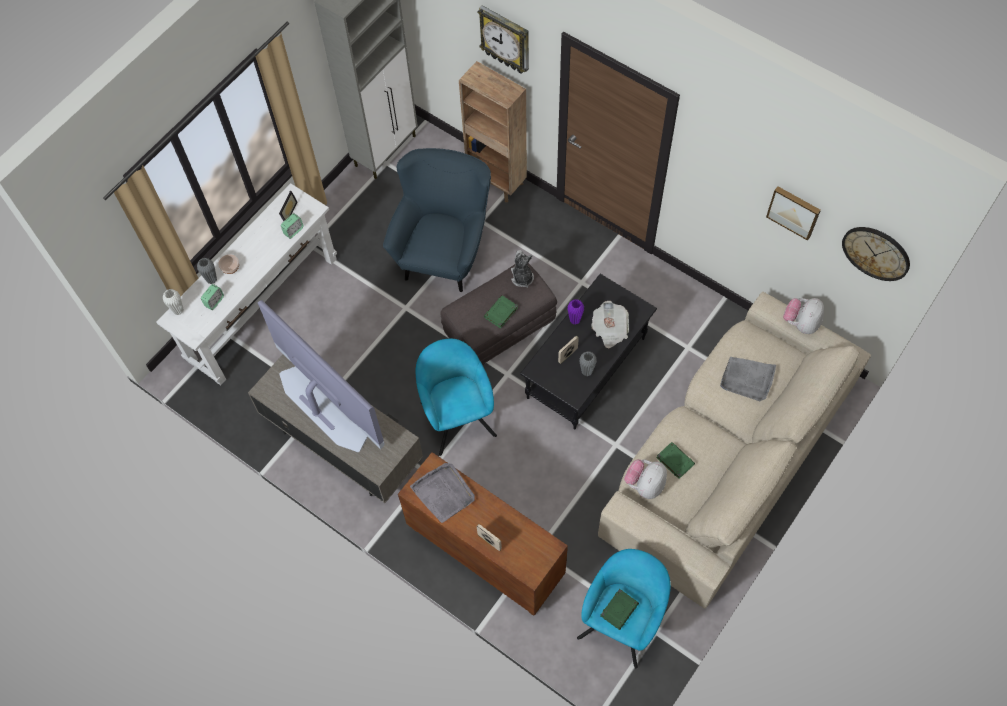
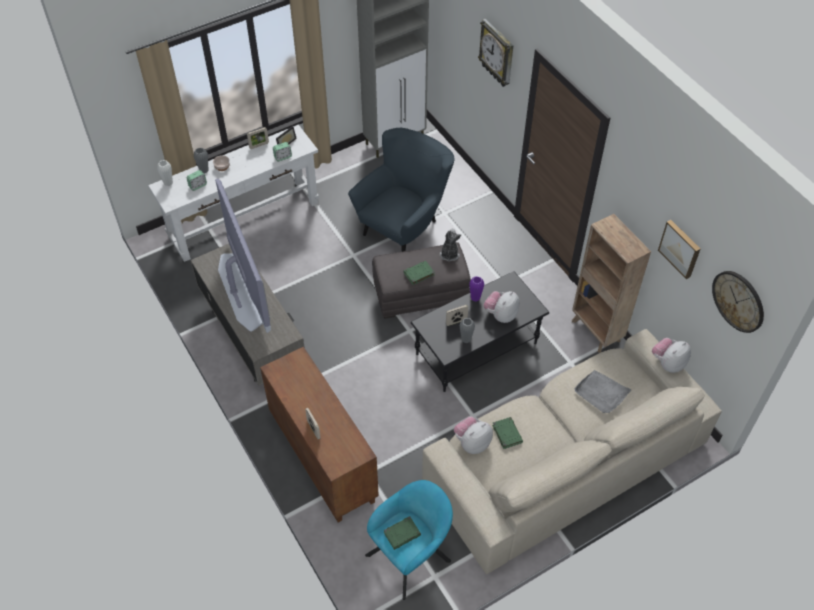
camera: 20 degrees right, 10 degrees down
grey tray [410,463,475,523] -> none
turquoise armchair [416,339,497,456] -> none
brown bookcase [459,61,527,202] -> brown bookcase moved to [572,214,651,353]
newspaper [591,301,629,348] -> plush toy [484,291,520,323]
none -> picture frame [247,127,269,149]

